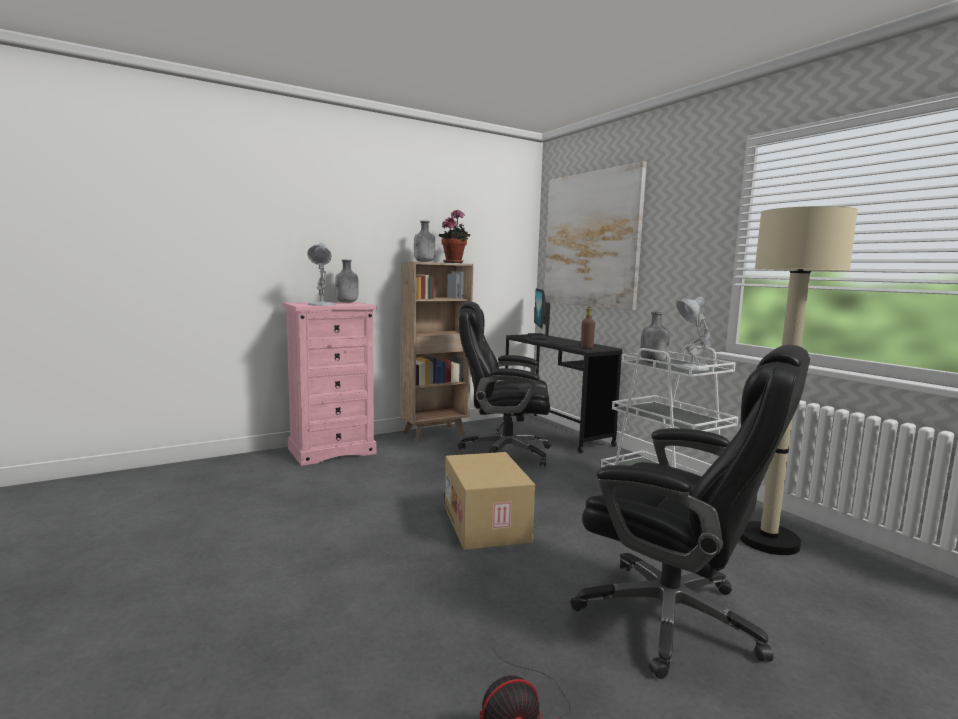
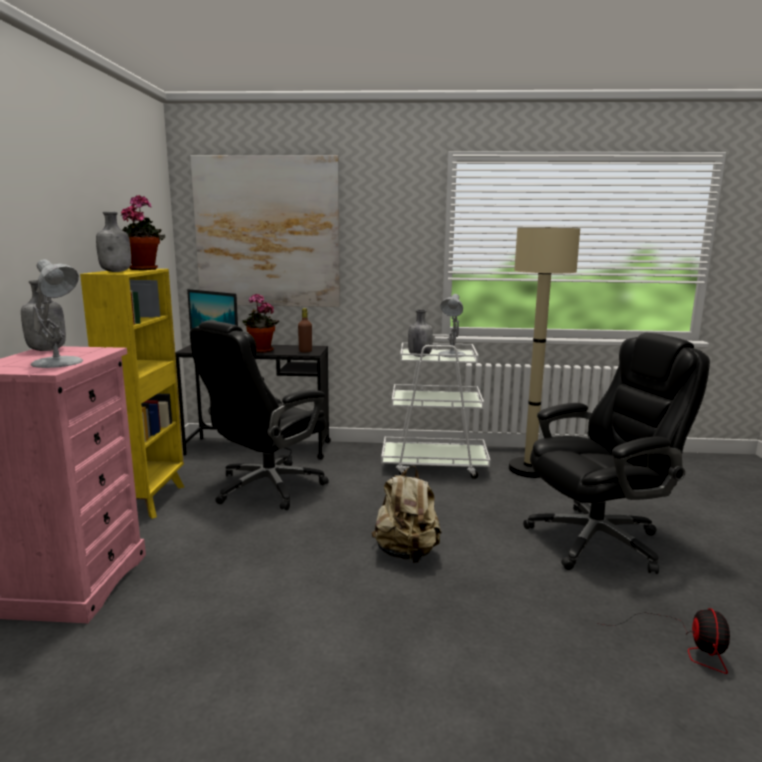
camera: 55 degrees left, 5 degrees up
brown bookcase [401,262,473,441] -> yellow bookcase [80,268,184,519]
cardboard box [445,452,535,550] -> beige backpack [372,466,441,563]
none -> potted plant [243,293,279,353]

